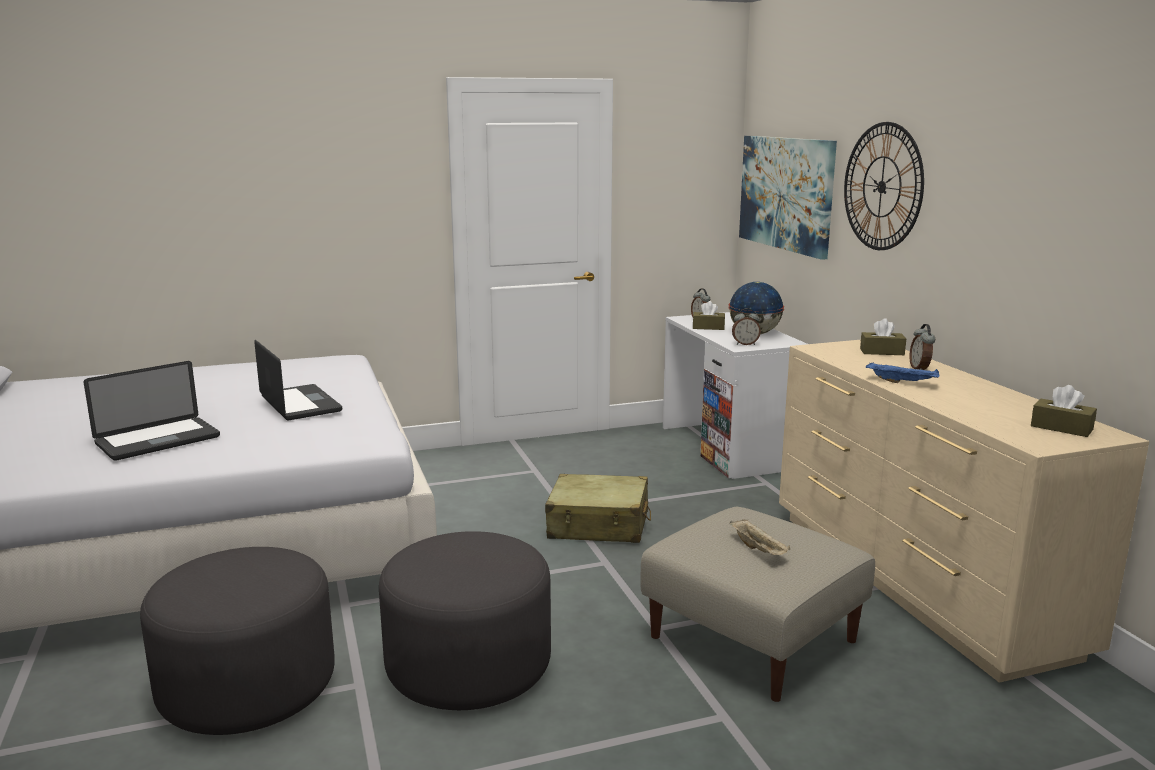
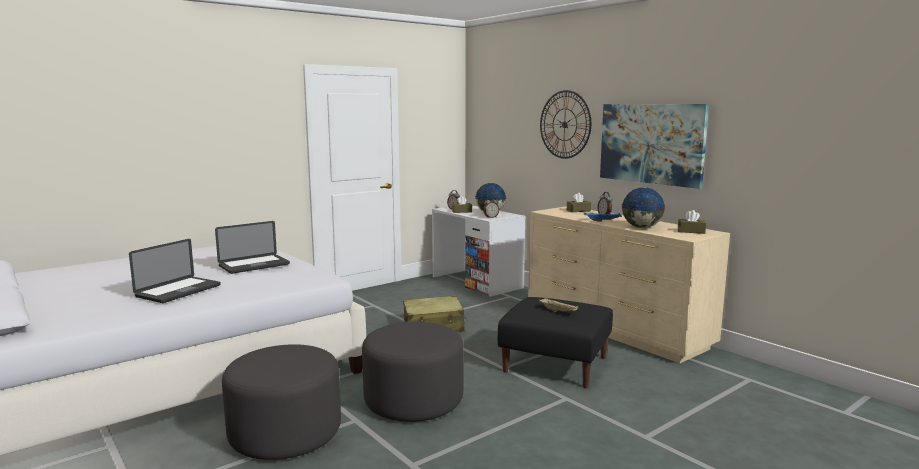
camera: 20 degrees left, 5 degrees down
laptop [254,340,342,420] -> laptop turned 105 degrees clockwise [215,221,290,274]
beige ottoman [640,507,875,702] -> black ottoman [498,297,613,388]
picture [739,136,837,260] -> picture moved to [600,104,709,189]
none -> globe [622,187,666,228]

